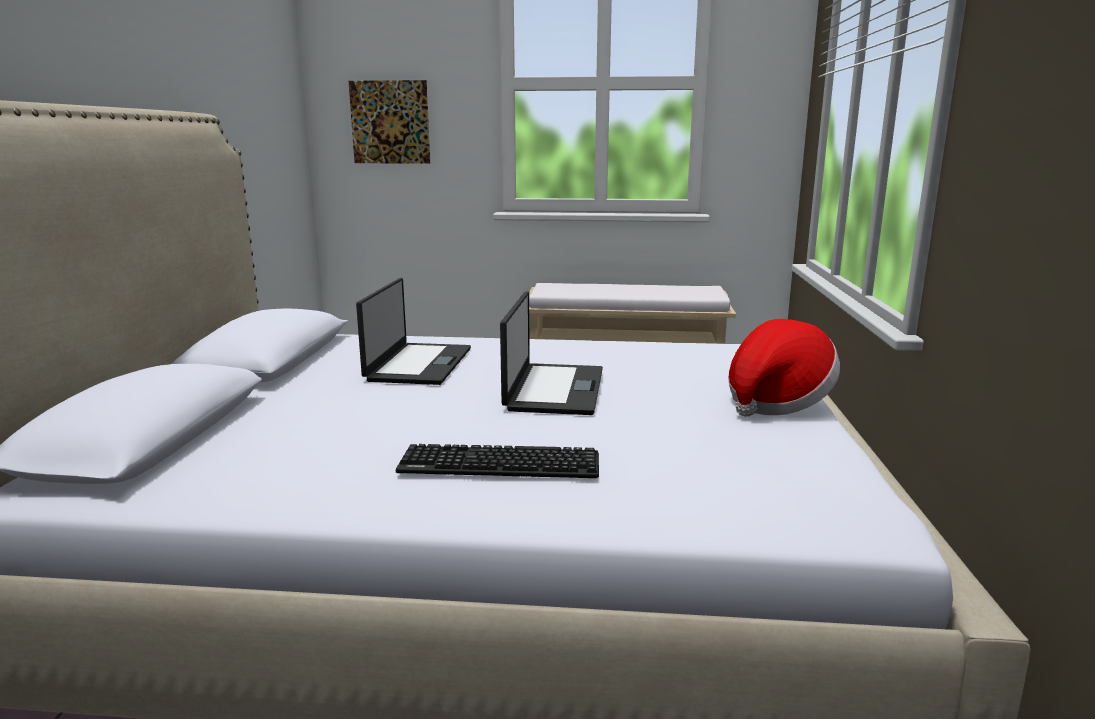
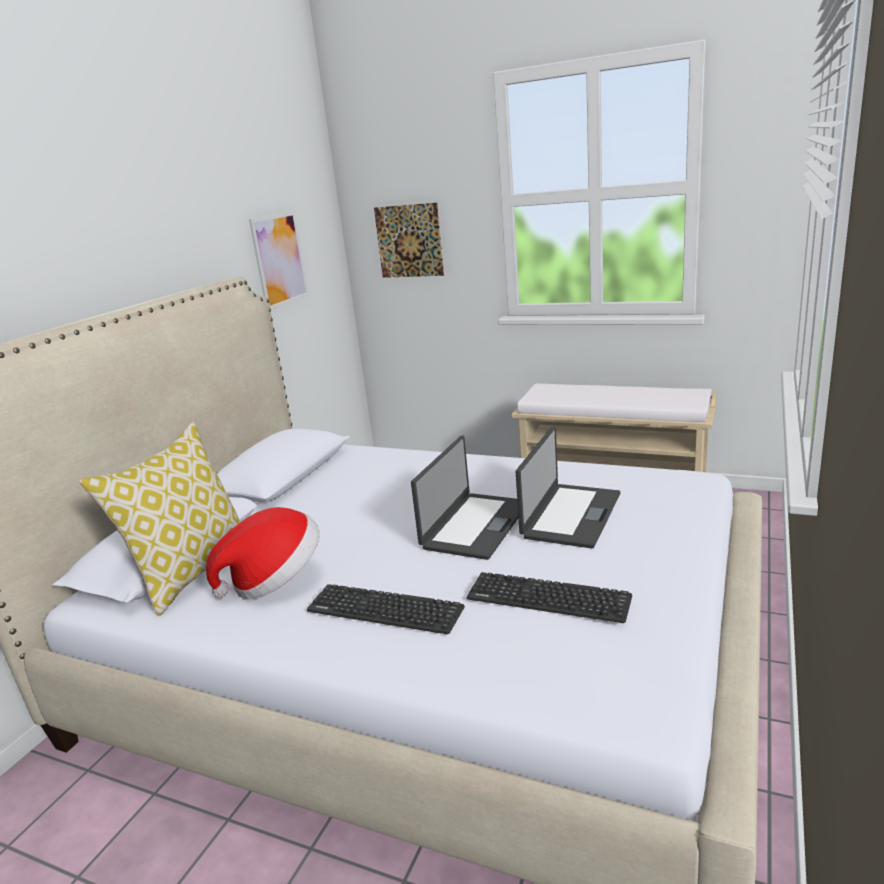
camera: 20 degrees right, 5 degrees up
laptop [356,278,471,385] -> laptop moved to [516,426,620,548]
hat [728,319,840,417] -> hat moved to [206,507,320,600]
none -> pillow [79,422,240,616]
none -> picture [249,211,309,310]
none -> keyboard [467,572,632,623]

